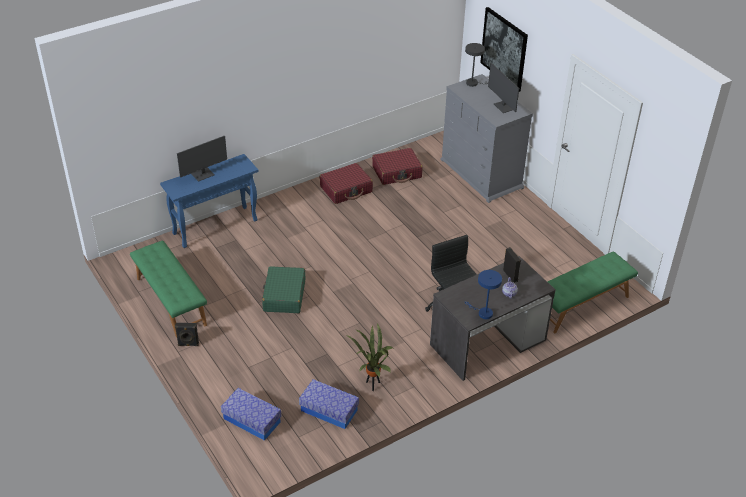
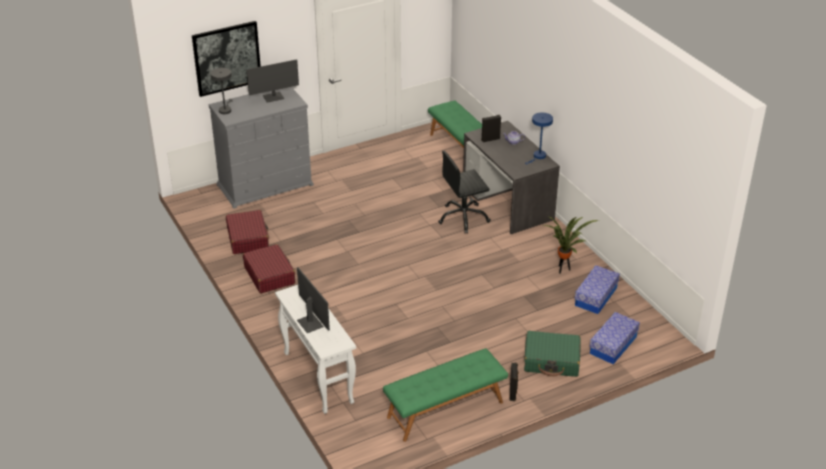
camera: 85 degrees left, 5 degrees down
blue console table [160,154,259,248] -> white console table [275,285,356,414]
green suitcase [262,266,305,313] -> green suitcase moved to [524,331,581,377]

